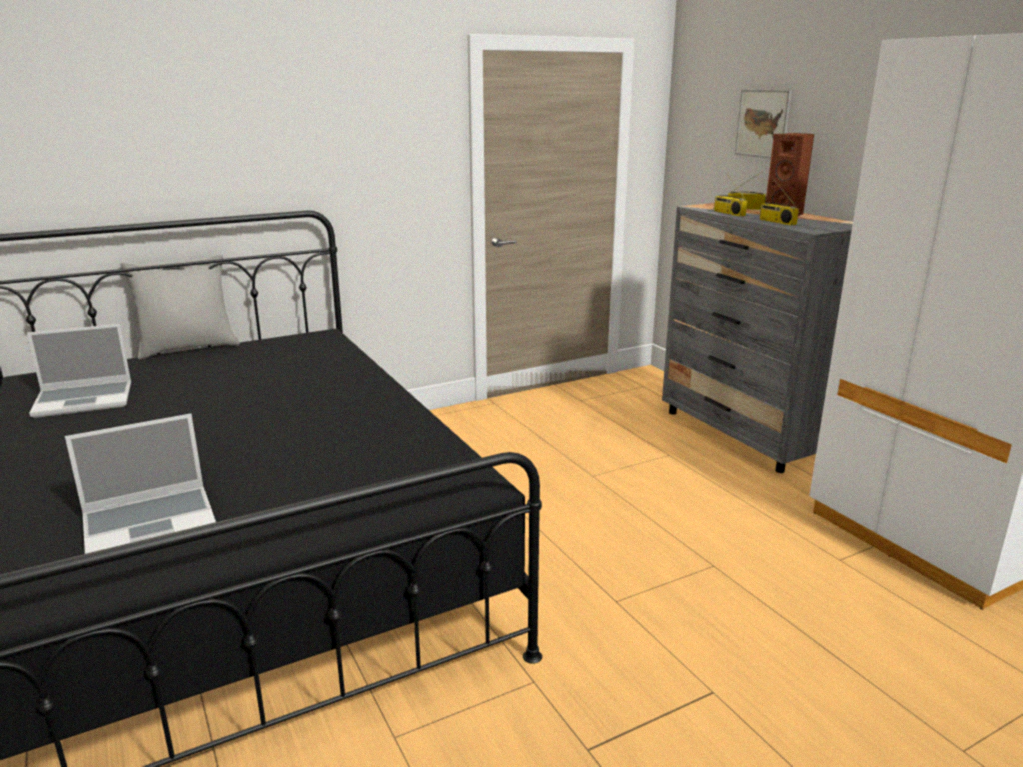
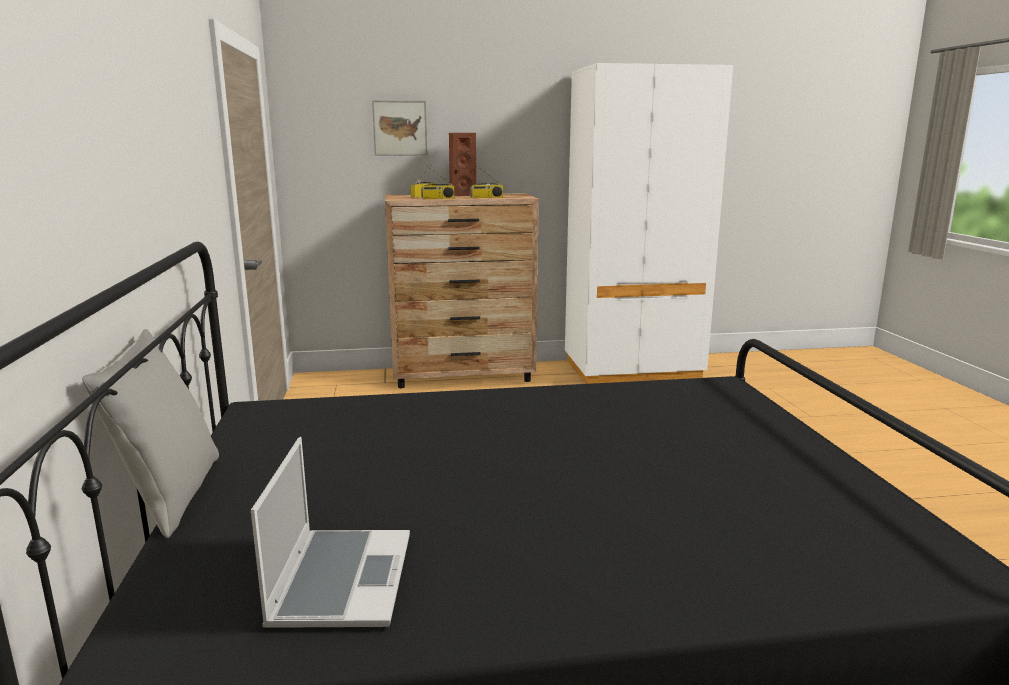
camera: 70 degrees left, 5 degrees down
laptop [65,414,216,554] -> none
grey dresser [662,203,853,473] -> brown dresser [385,193,539,388]

